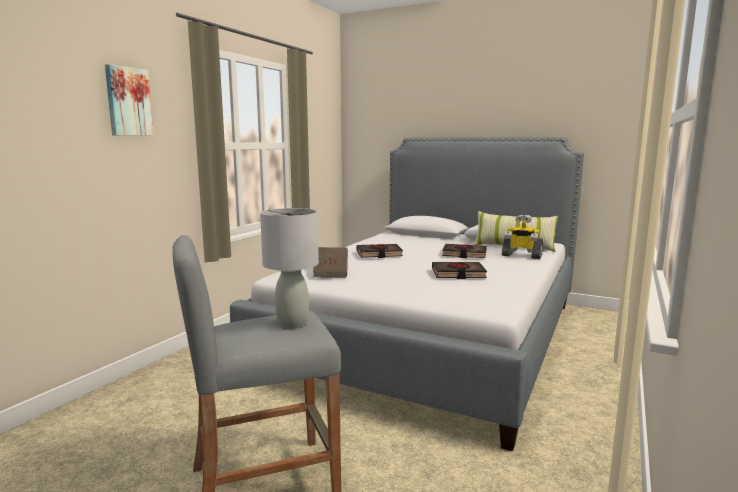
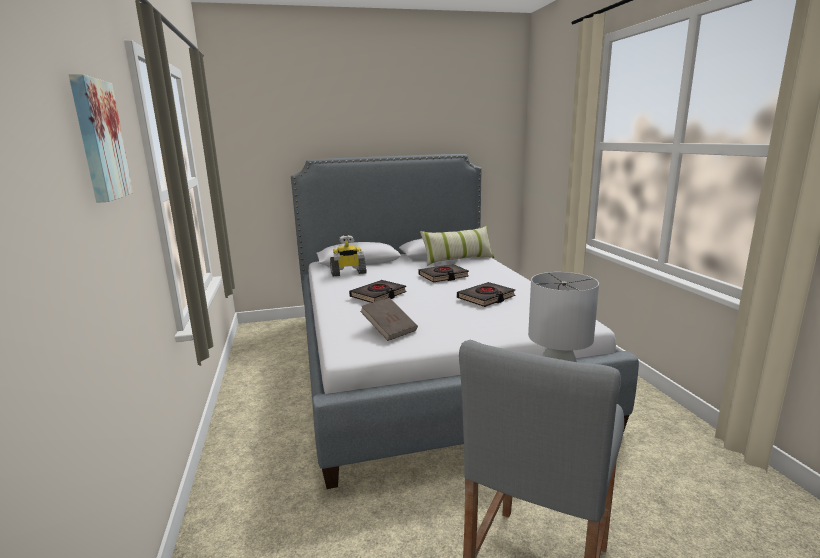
camera: 40 degrees left, 5 degrees up
toy robot [502,215,543,259] -> toy robot moved to [330,235,367,276]

